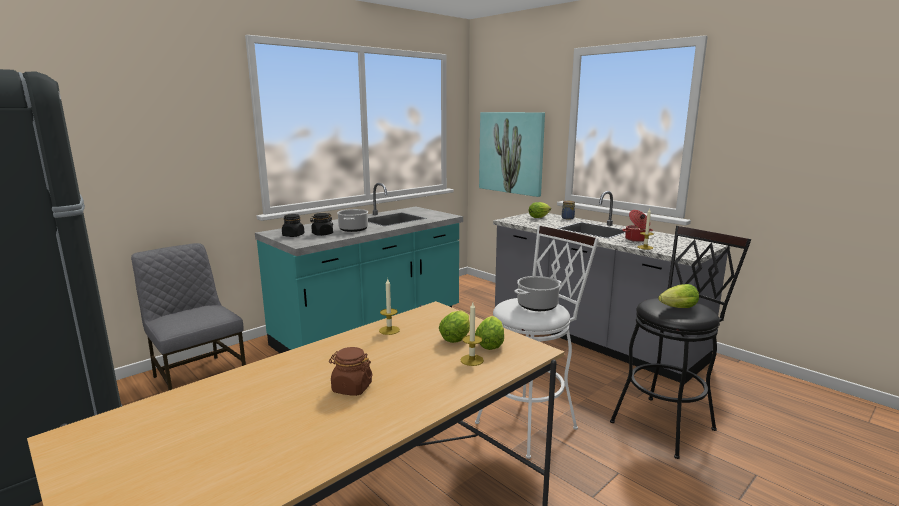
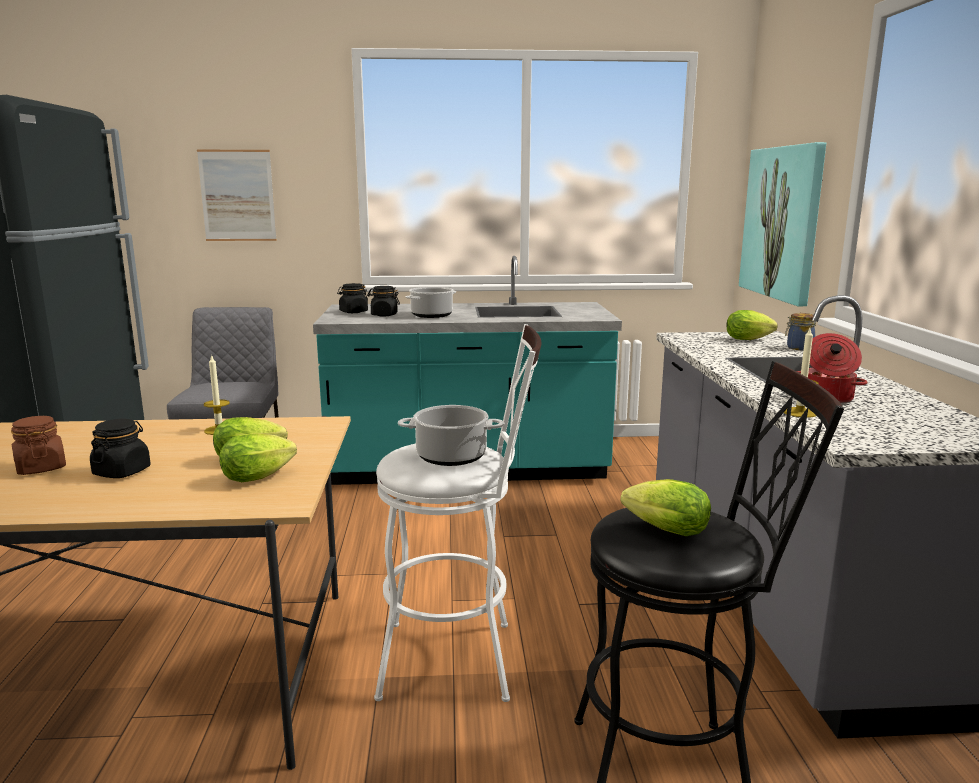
camera: 40 degrees right, 0 degrees up
candle [460,302,484,366] -> none
none -> black jar [90,419,151,478]
none -> picture [197,150,277,241]

